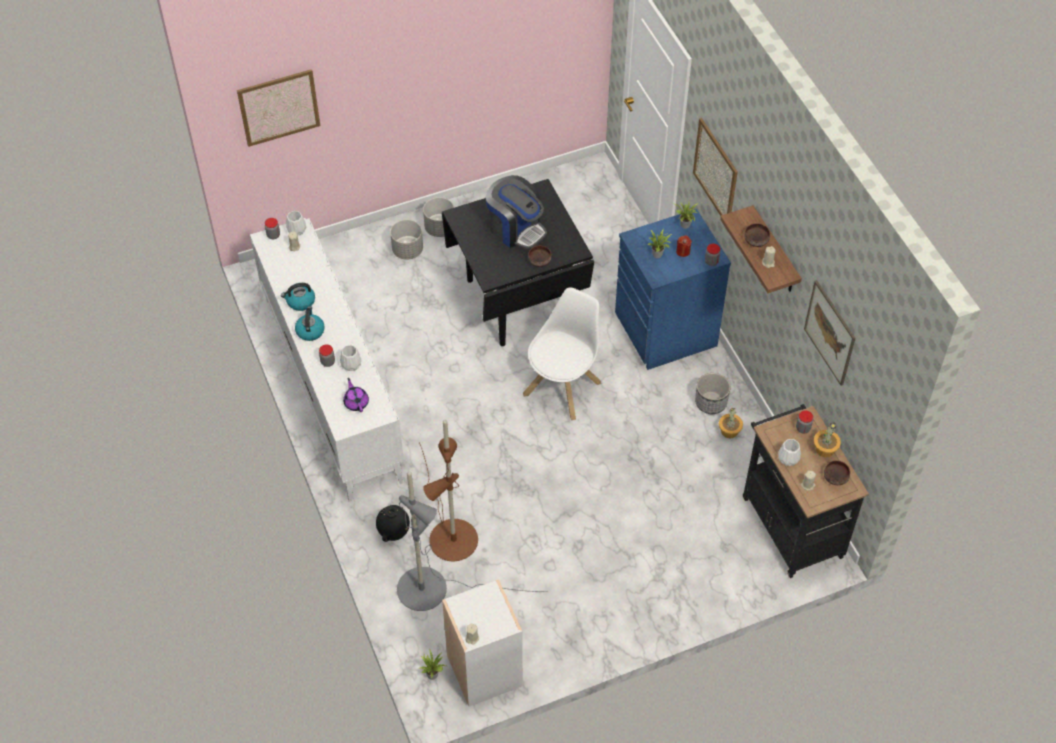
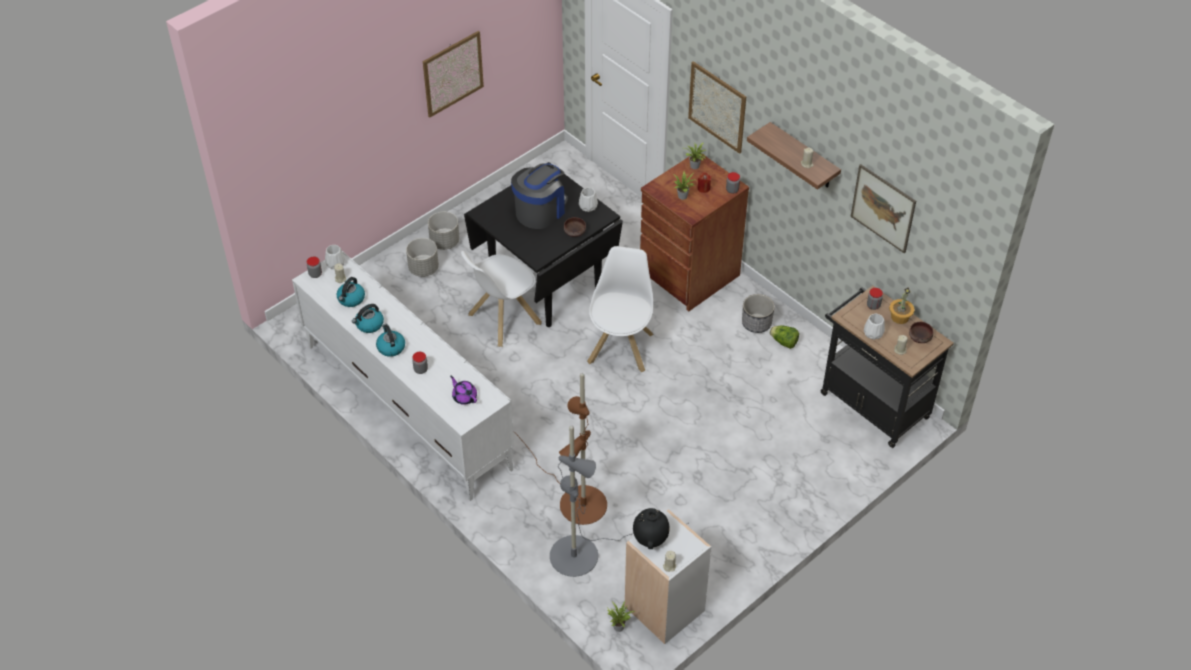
camera: 20 degrees left, 5 degrees down
picture [237,69,320,147] -> picture moved to [423,31,484,118]
white vase [340,345,361,371] -> white vase moved to [579,188,598,212]
black vase [376,505,410,542] -> black vase moved to [633,508,670,549]
coffee machine [486,175,547,250] -> coffee machine turned 75 degrees counterclockwise [511,163,568,229]
blue dresser [615,209,731,370] -> brown dresser [640,154,749,311]
potted plant [719,408,743,438] -> lettuce [770,325,799,349]
brown bowl [744,223,770,247] -> none
none -> kettle [336,277,365,307]
none -> white chair [461,251,542,347]

